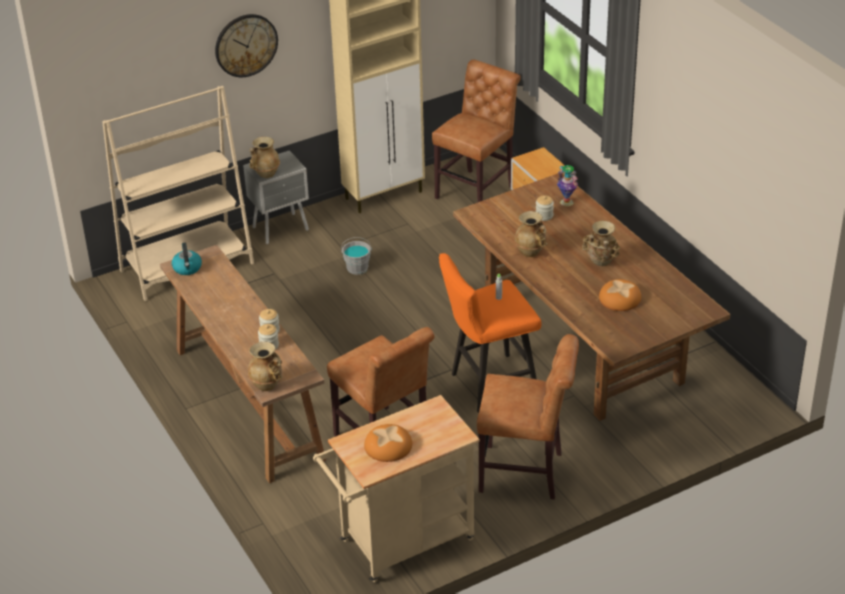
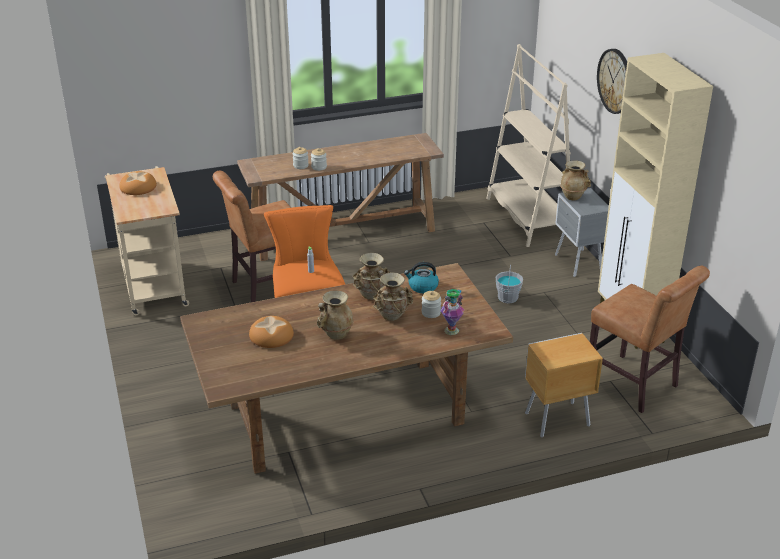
camera: 100 degrees right, 5 degrees down
kettle [172,243,202,275] -> kettle moved to [404,262,439,293]
beige vase [248,341,283,391] -> beige vase moved to [373,272,414,321]
brown chair [477,334,579,500] -> none

